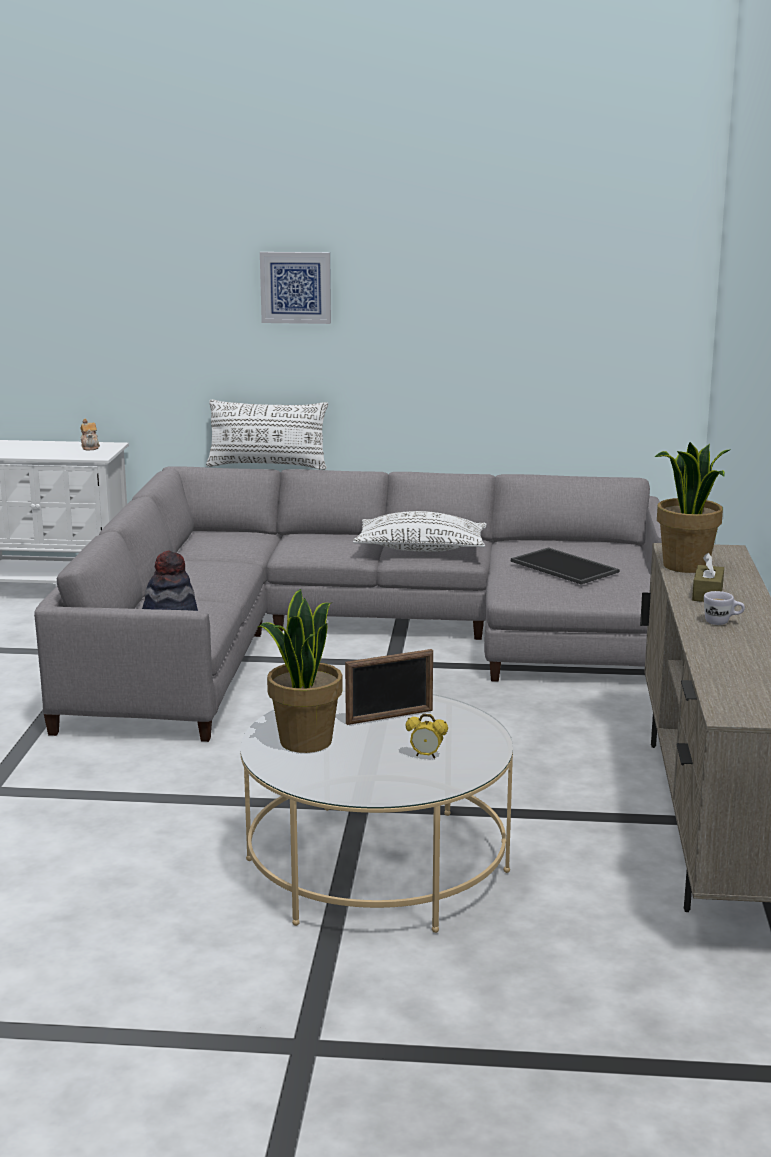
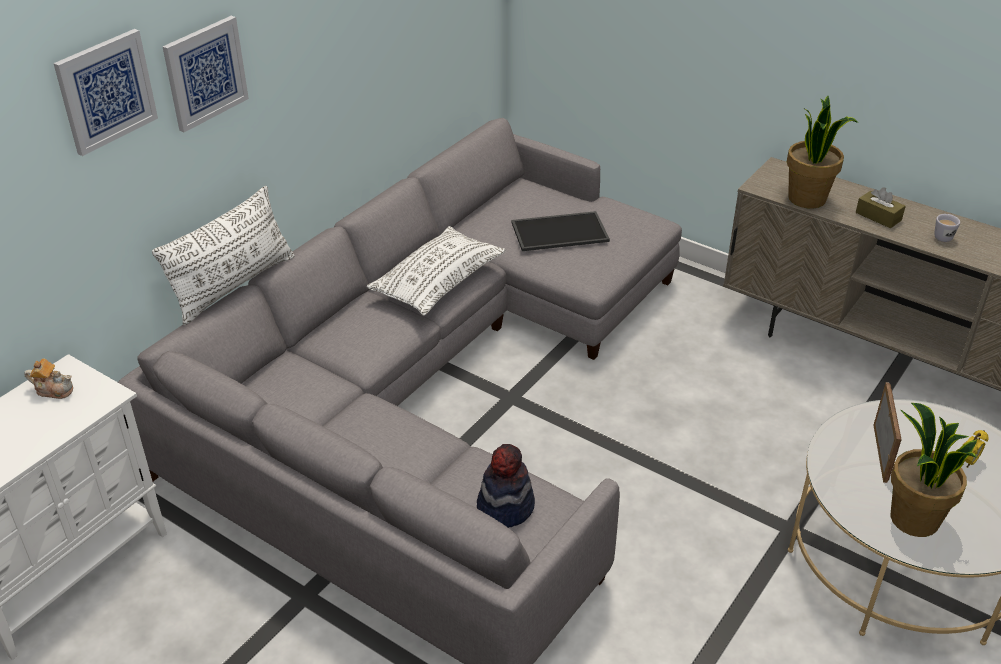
camera: 60 degrees left, 20 degrees up
none -> picture [53,29,158,156]

